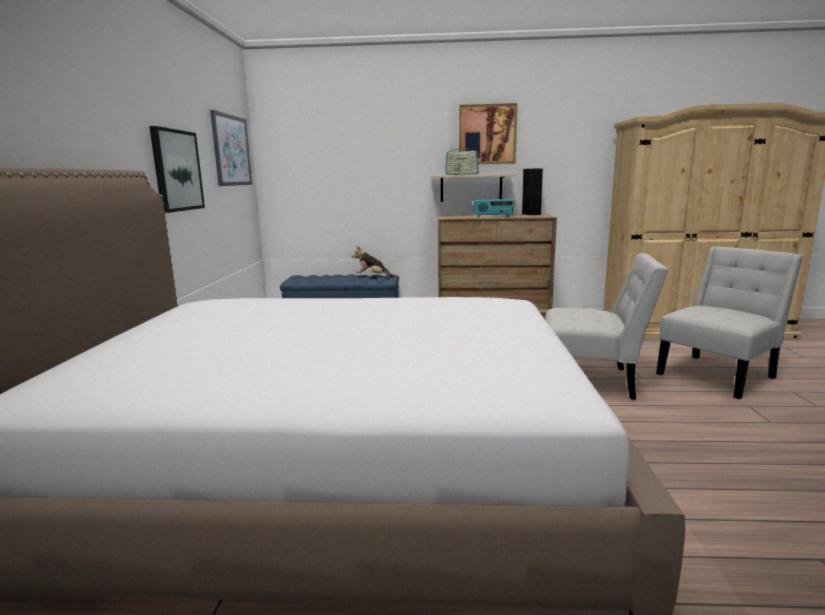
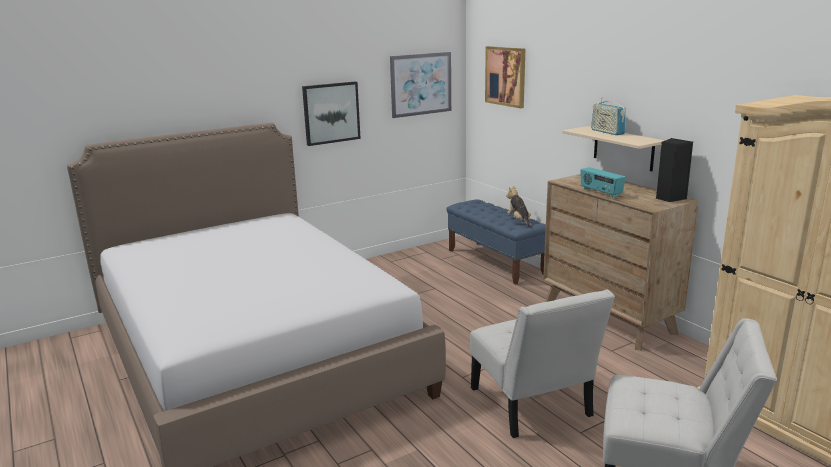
camera: 55 degrees right, 5 degrees up
picture [459,103,517,164] -> picture moved to [485,46,525,108]

